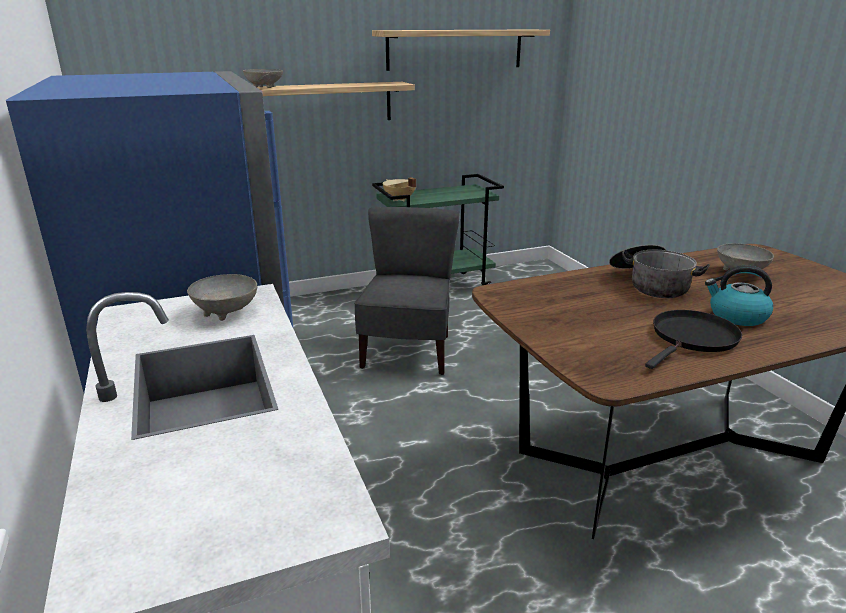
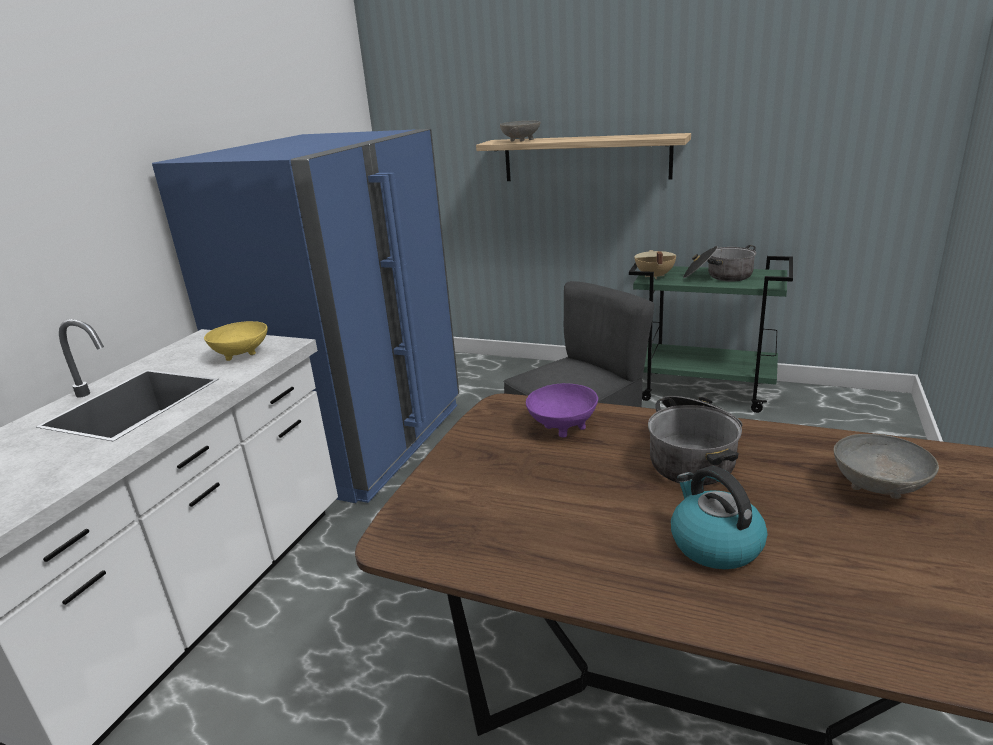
camera: 45 degrees right, 0 degrees up
grey bowl [187,274,257,321] -> yellow bowl [204,321,268,361]
shelf [372,30,550,71] -> none
black frying pan [645,310,742,369] -> none
none -> purple bowl [526,383,598,437]
none -> cooking pot [683,245,756,281]

